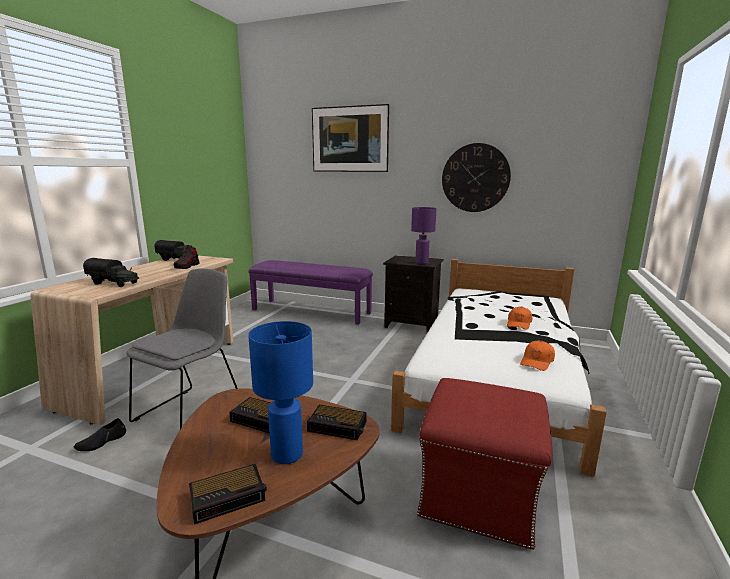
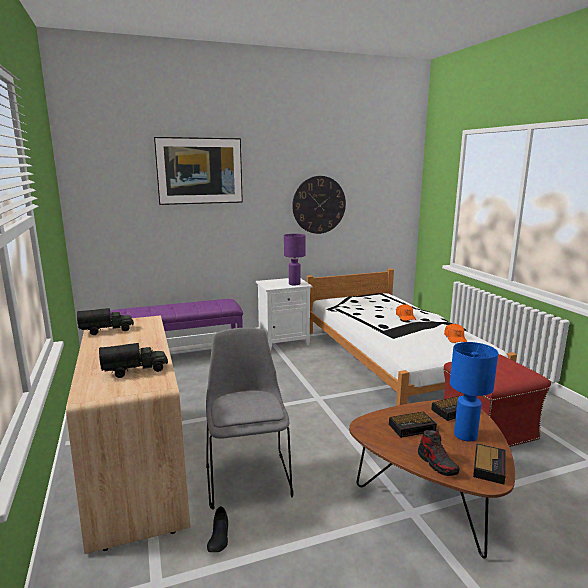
camera: 40 degrees left, 0 degrees up
shoe [174,245,199,269] -> shoe moved to [418,430,460,476]
black nightstand [383,255,443,333] -> white nightstand [256,278,312,351]

